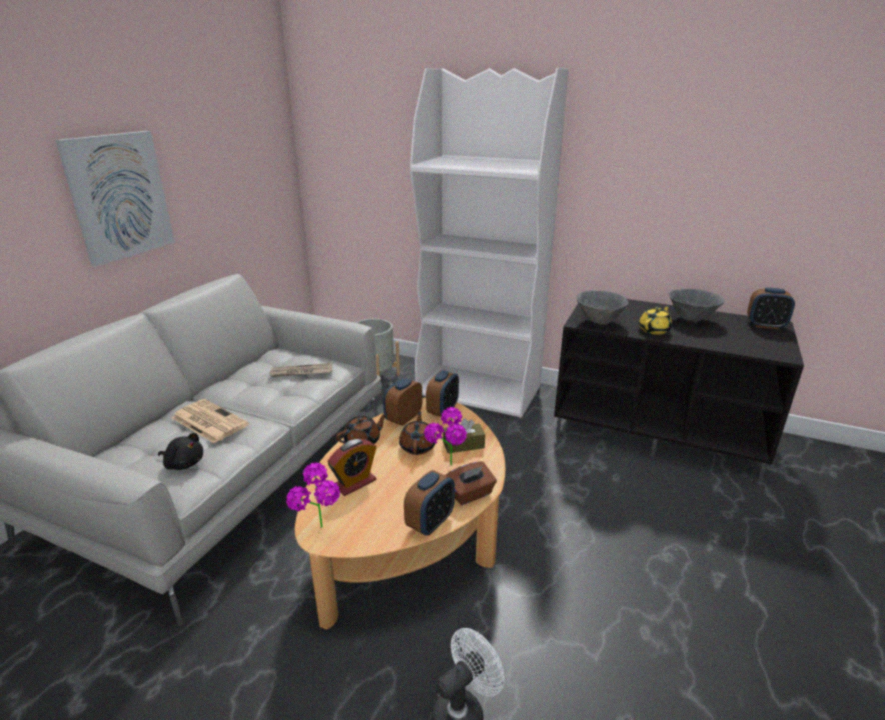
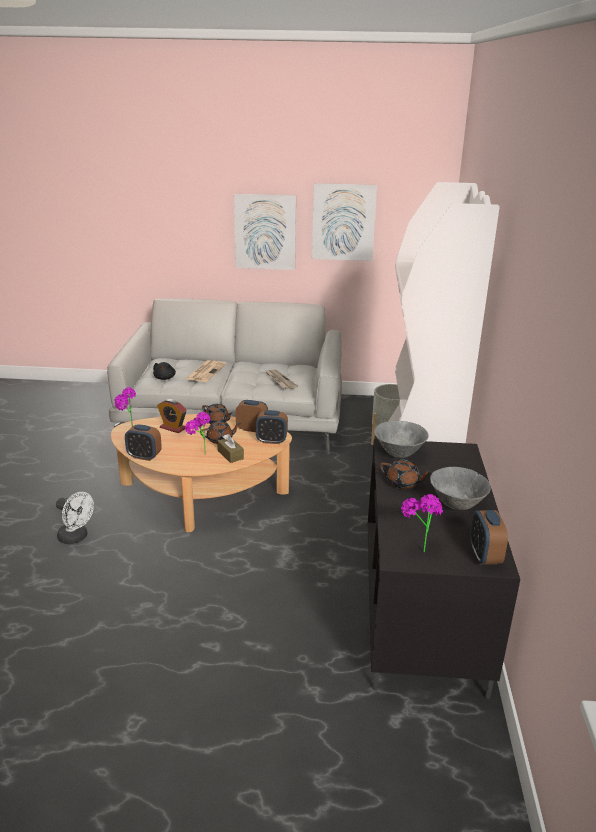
camera: 70 degrees right, 0 degrees up
brown tissue box [445,461,497,505] -> none
yellow teapot [639,305,672,335] -> brown teapot [380,459,433,489]
none -> picture [312,183,377,261]
none -> potted plant [401,494,443,552]

